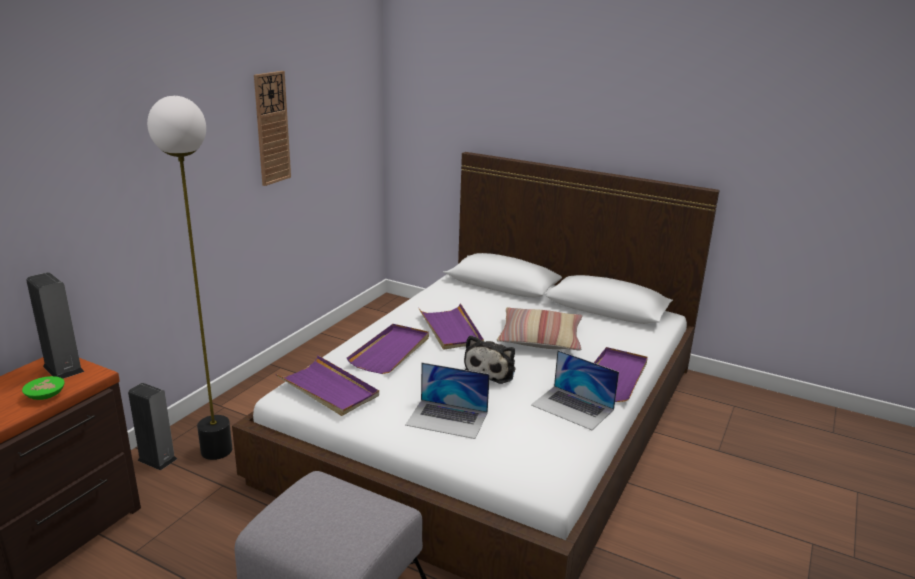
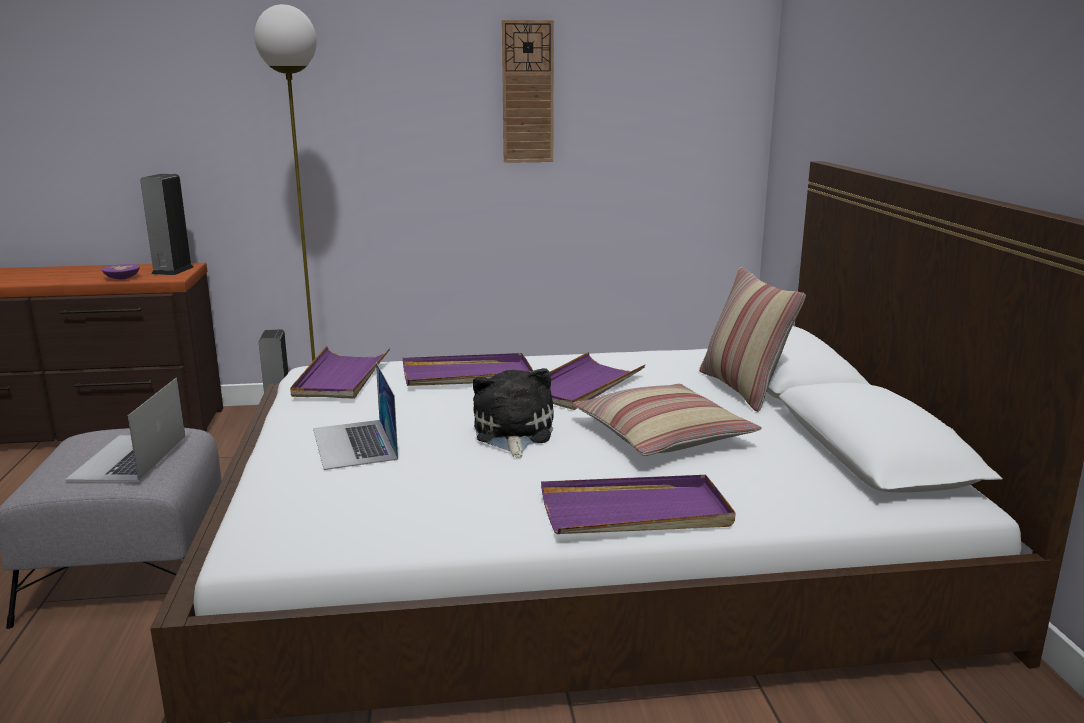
camera: 55 degrees right, 5 degrees down
green bowl [22,376,65,400] -> purple bowl [101,264,140,280]
plush toy [464,335,516,384] -> plush toy turned 105 degrees clockwise [473,368,554,458]
laptop [531,350,619,430] -> laptop moved to [65,377,185,482]
none -> pillow [699,267,806,412]

